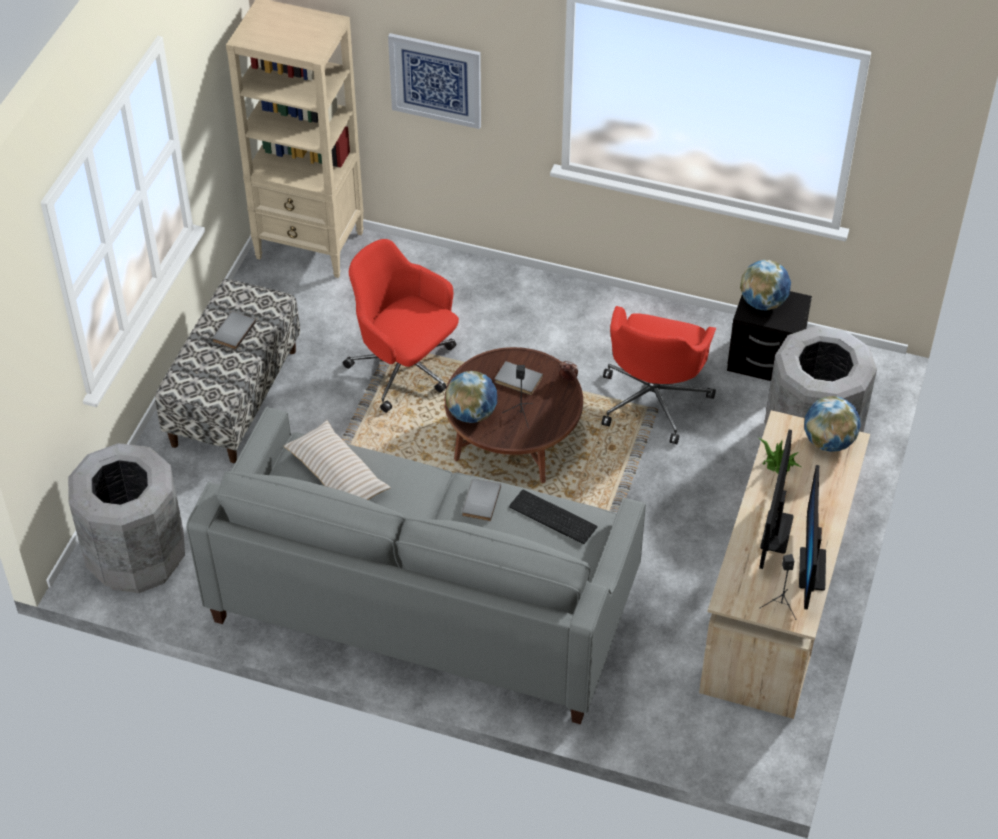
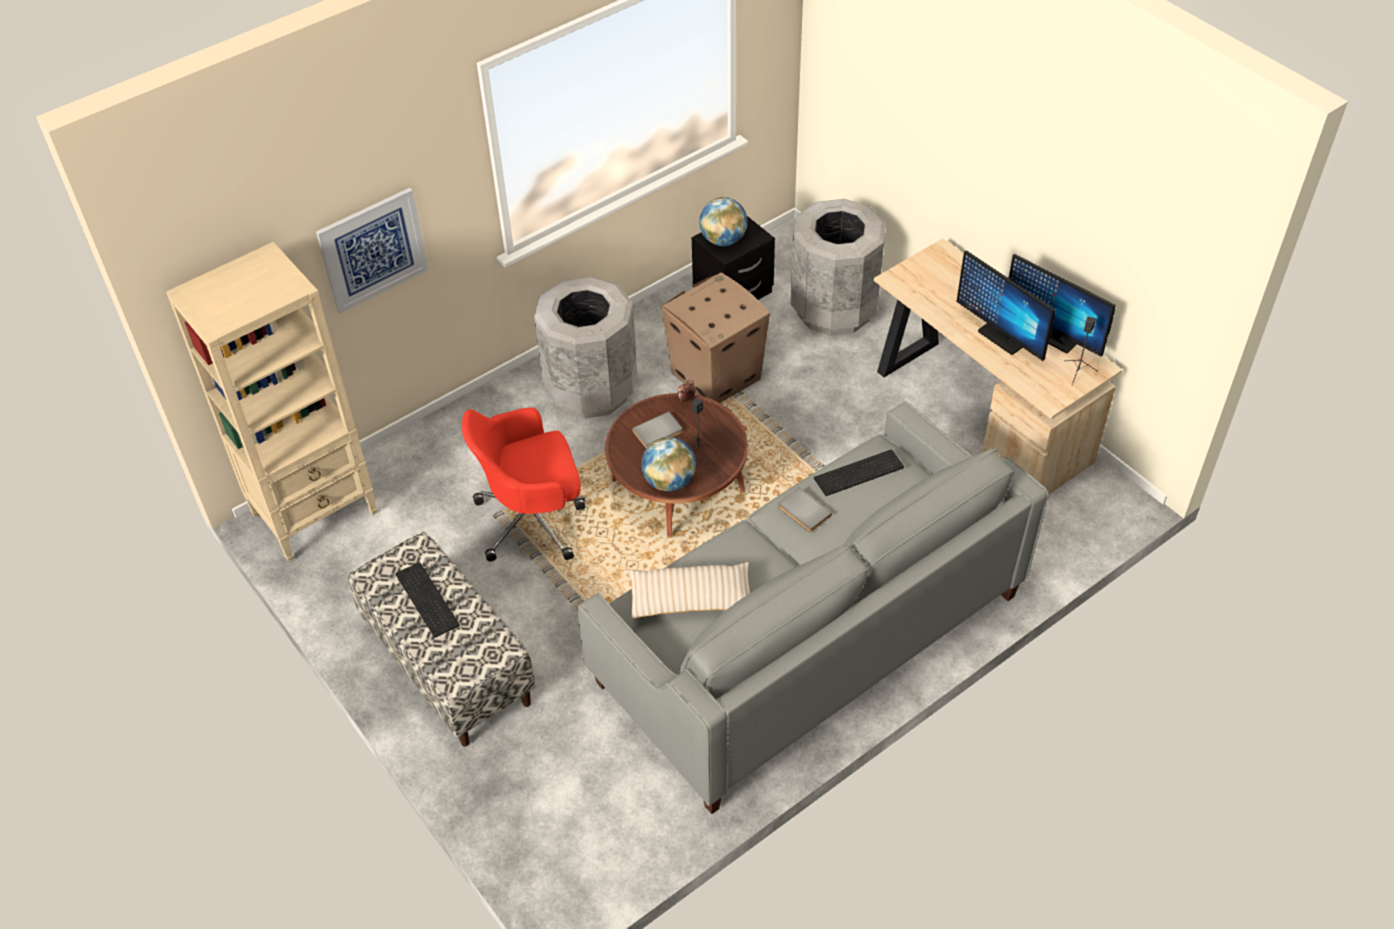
camera: 55 degrees left, 0 degrees up
grey trash can [68,443,185,593] -> grey trash can moved to [534,276,637,419]
grey book [212,312,256,350] -> keyboard [395,562,460,638]
red office chair [602,306,716,444] -> cardboard box [661,273,770,403]
potted plant [758,437,801,475] -> none
globe [804,396,861,452] -> none

